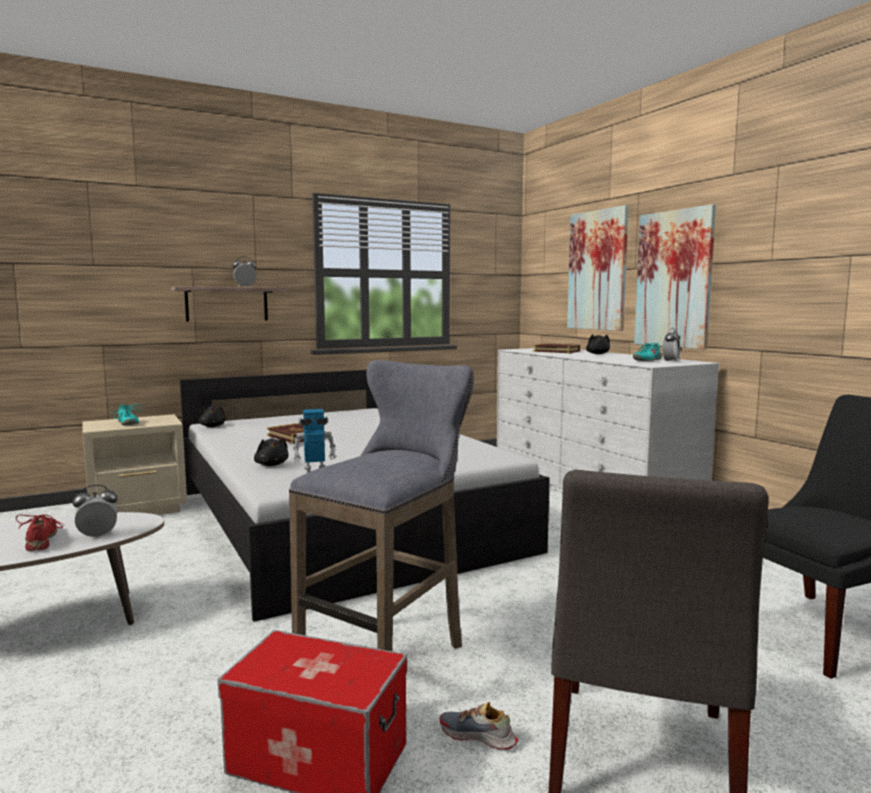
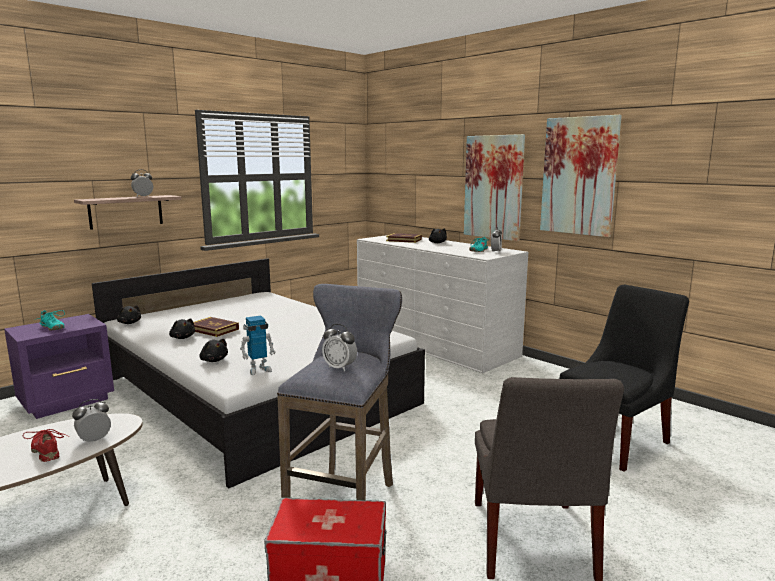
camera: 15 degrees left, 5 degrees up
beige nightstand [83,414,187,515] -> purple nightstand [4,314,114,419]
shoe [440,702,518,750] -> none
picture [567,205,629,331] -> picture moved to [540,115,622,237]
none -> black plush toy [169,318,195,339]
none -> alarm clock [322,324,357,372]

